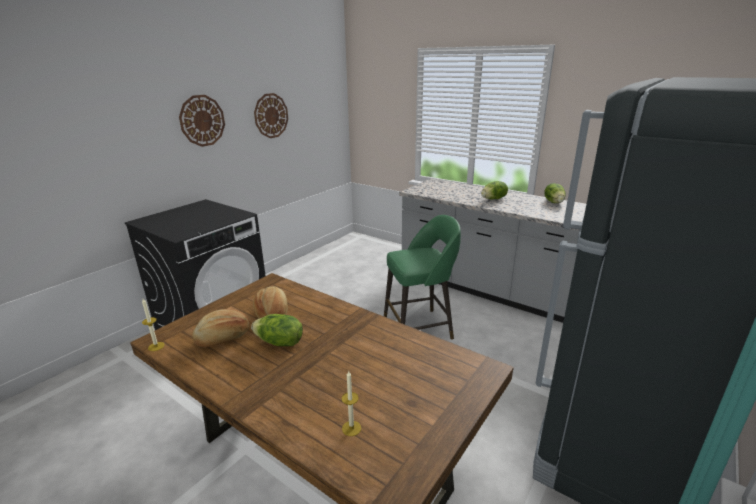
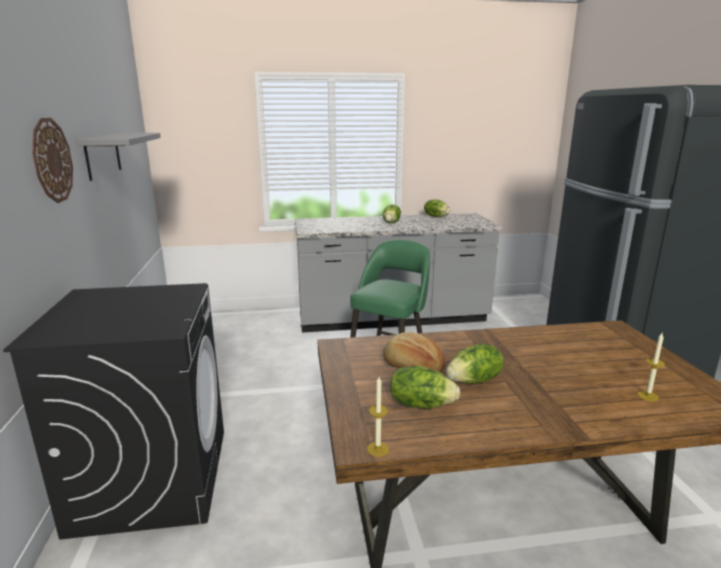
camera: 45 degrees left, 5 degrees down
bread [192,309,250,347] -> lettuce [390,366,460,408]
wall clock [254,93,288,138] -> grey shelf [76,133,161,181]

